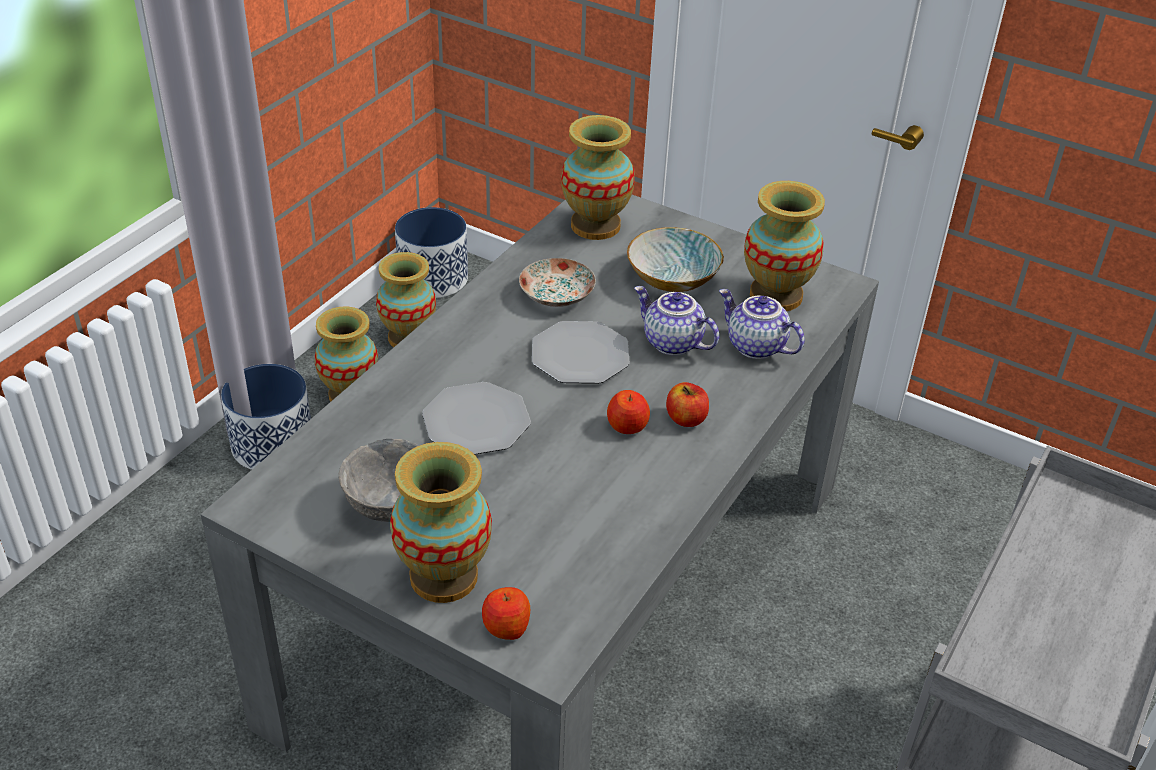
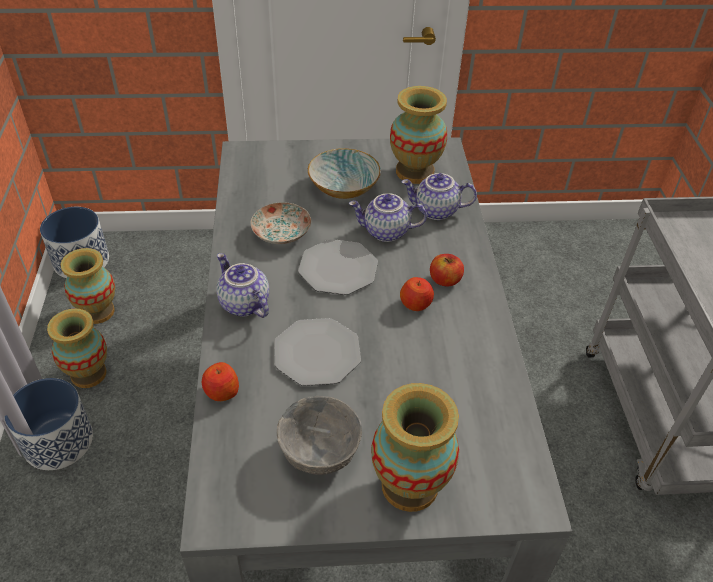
camera: 35 degrees left, 5 degrees up
apple [482,587,530,640] -> apple moved to [202,362,239,401]
vase [561,115,635,240] -> none
none -> teapot [216,253,269,318]

